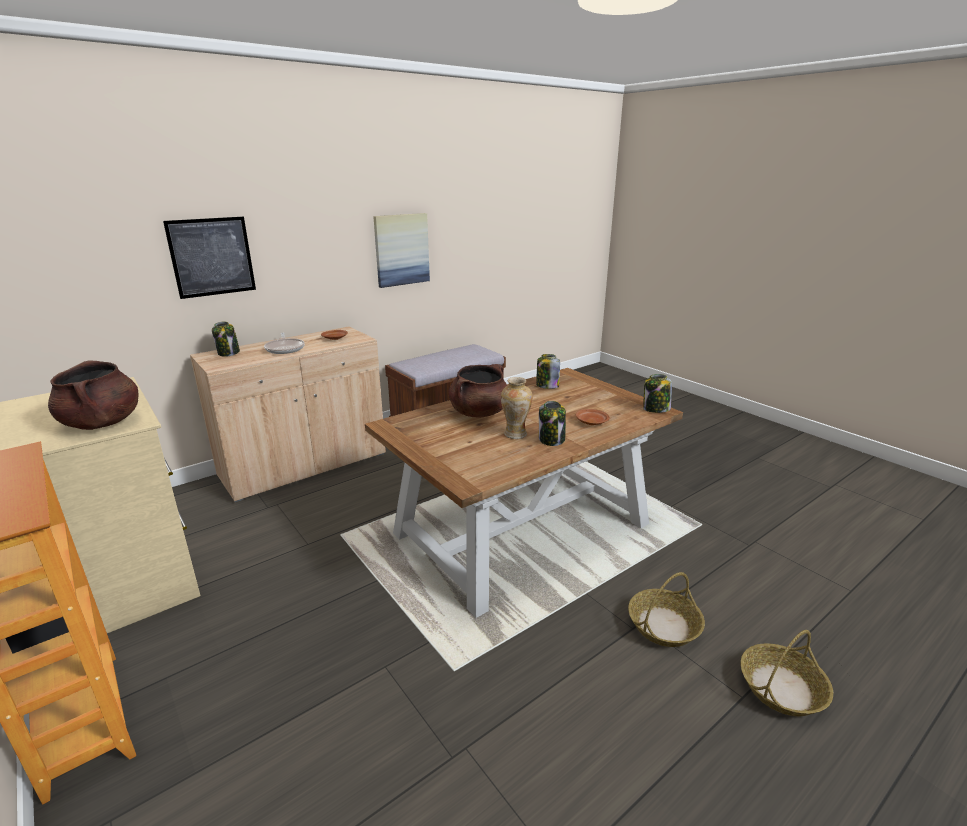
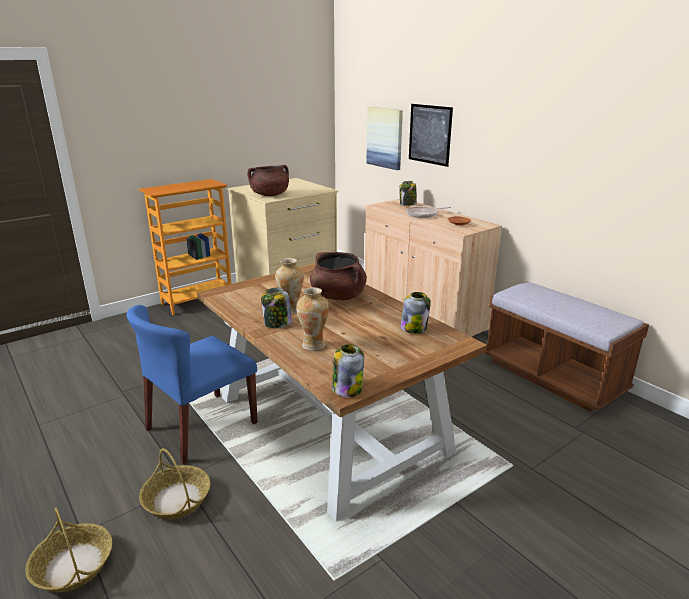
camera: 90 degrees right, 0 degrees up
picture [373,213,430,288] -> picture moved to [366,107,403,170]
brown plate [576,409,610,425] -> vase [296,287,329,351]
none -> blue chair [127,305,257,464]

